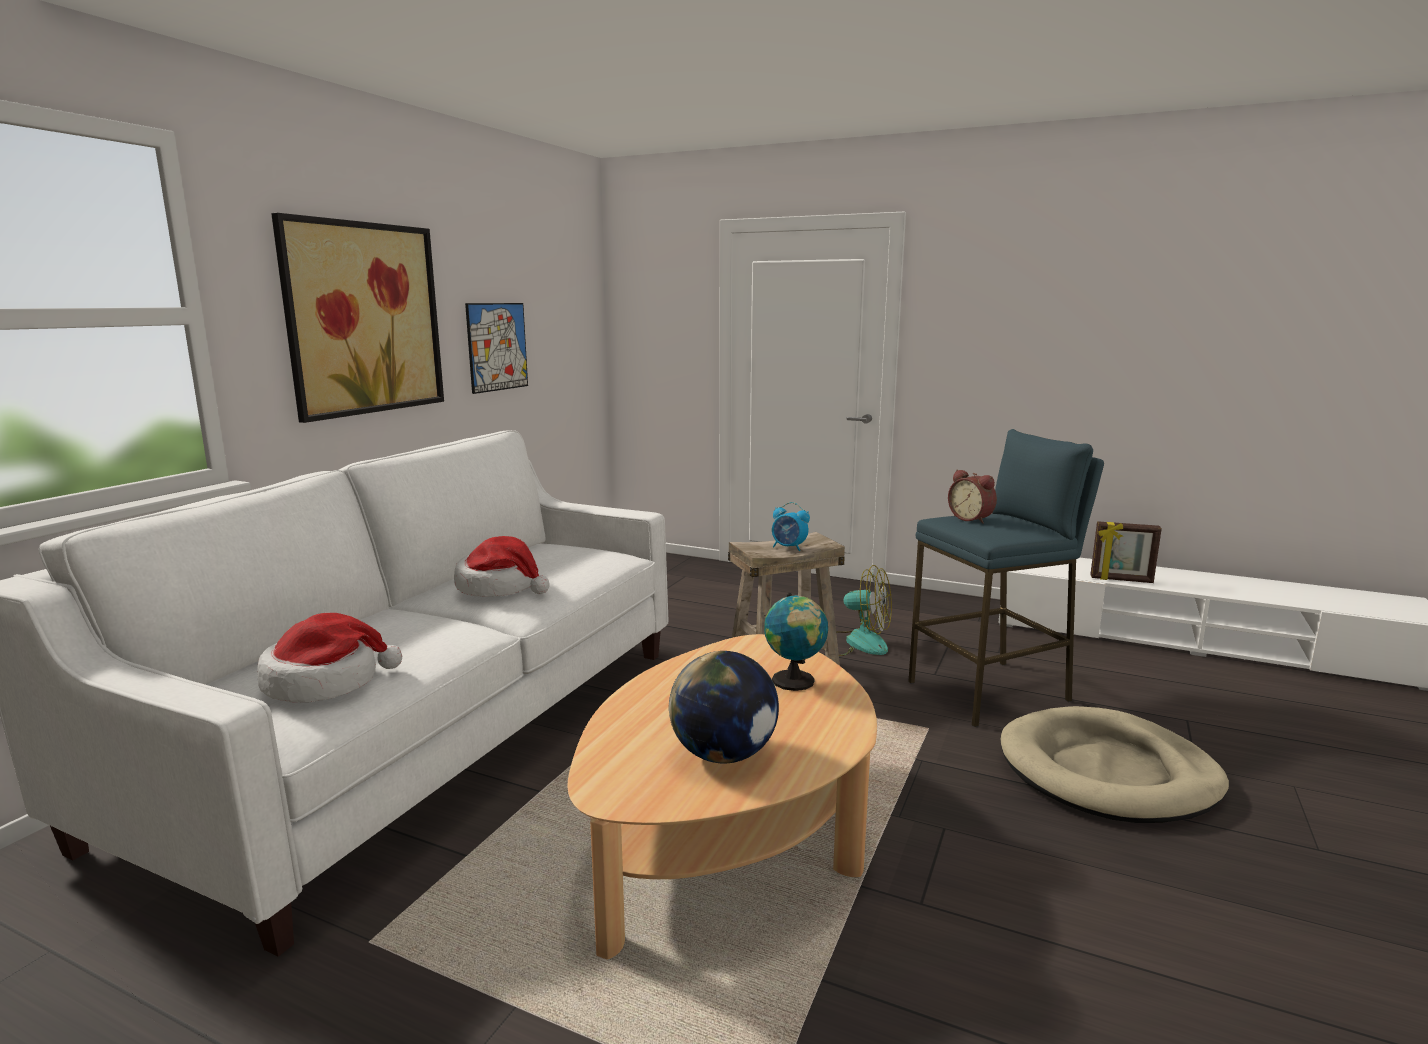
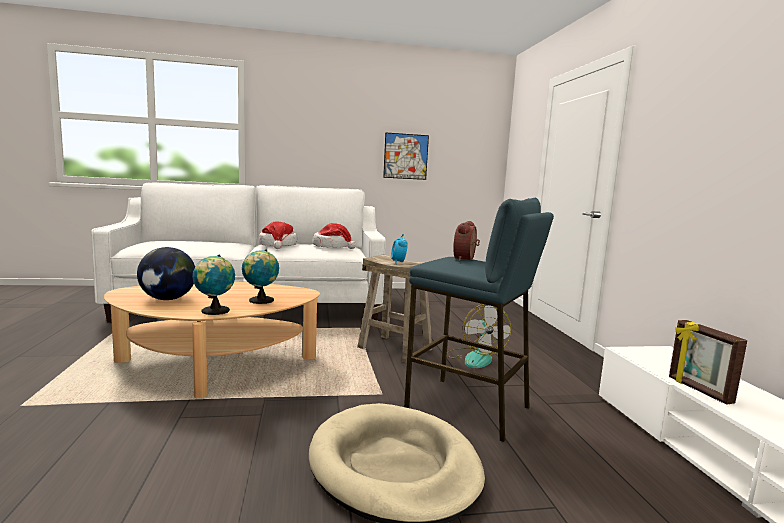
camera: 55 degrees right, 5 degrees down
hat [257,613,402,703] -> hat moved to [313,223,356,249]
picture [271,213,444,423] -> none
none -> globe [193,255,235,315]

